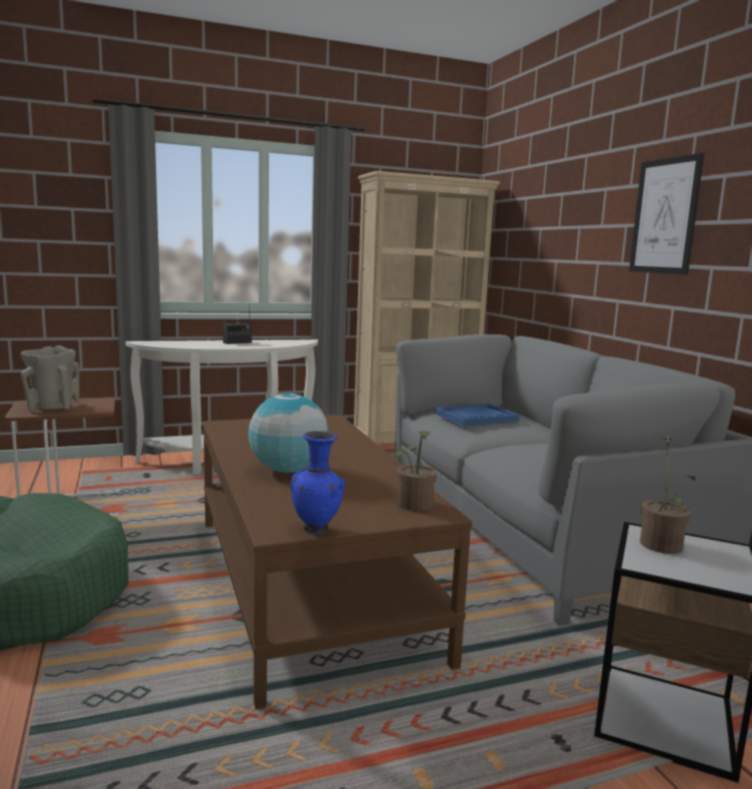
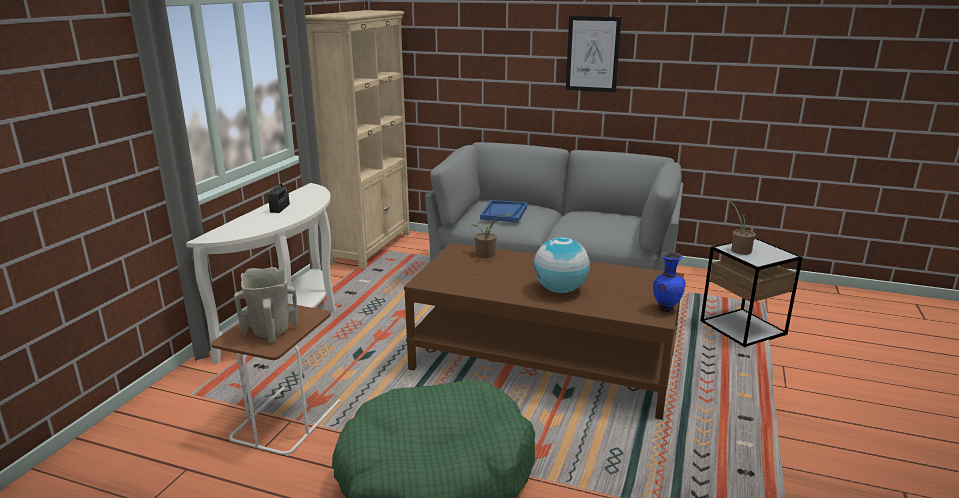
camera: 50 degrees left, 10 degrees up
potted plant [395,430,437,511] -> potted plant moved to [471,213,511,258]

